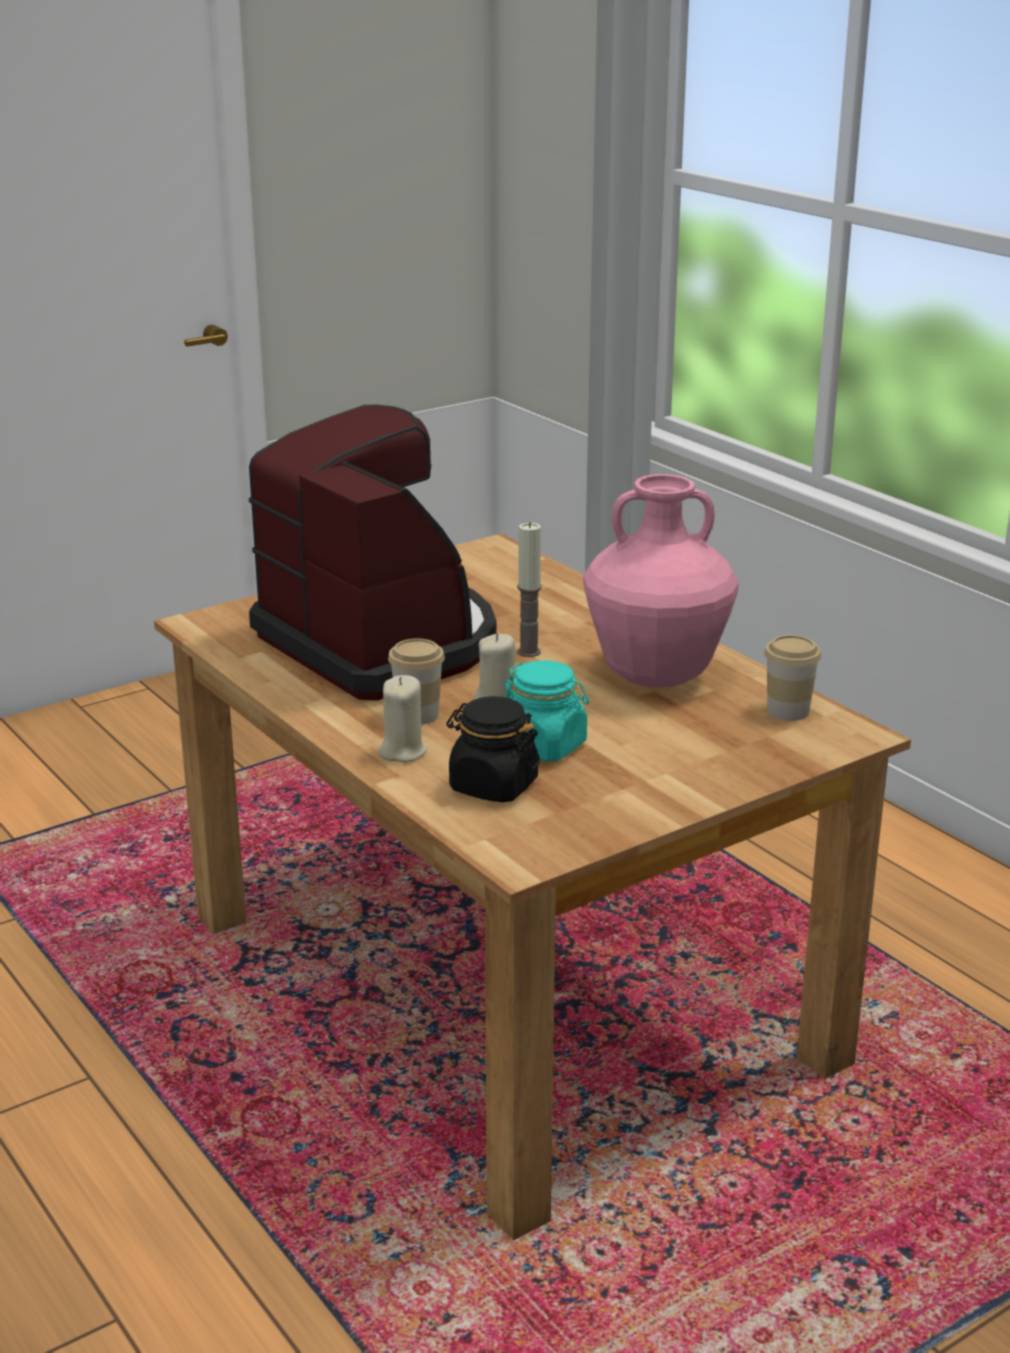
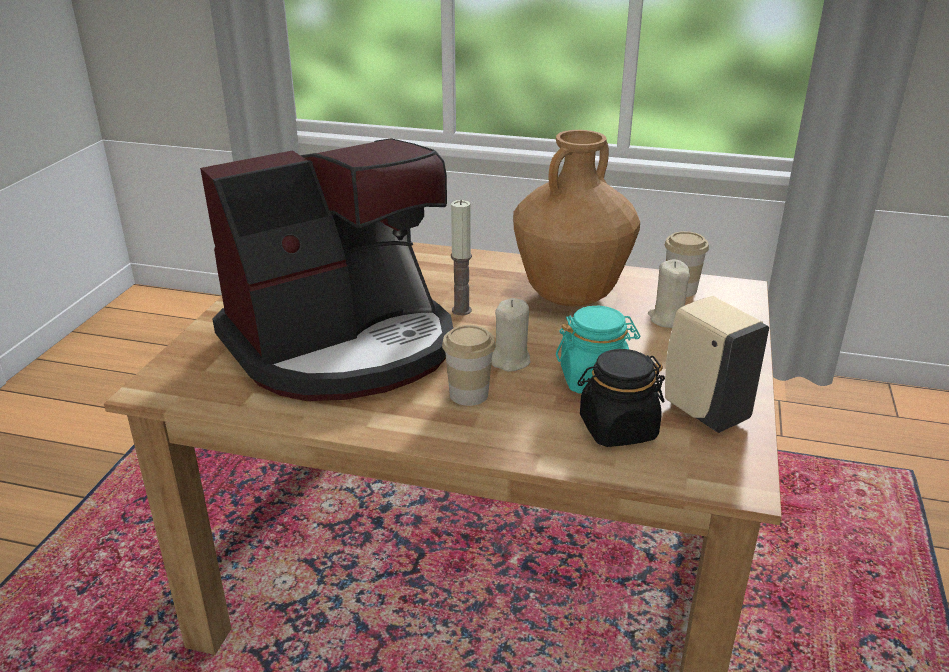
camera: 40 degrees left, 5 degrees up
coffee machine [249,404,497,701] -> coffee machine turned 135 degrees clockwise [200,138,453,401]
beige candle [378,675,427,762] -> beige candle moved to [648,260,690,328]
pink vase [583,474,739,688] -> brown vase [513,130,640,306]
none -> beige soap dispenser [665,296,769,433]

